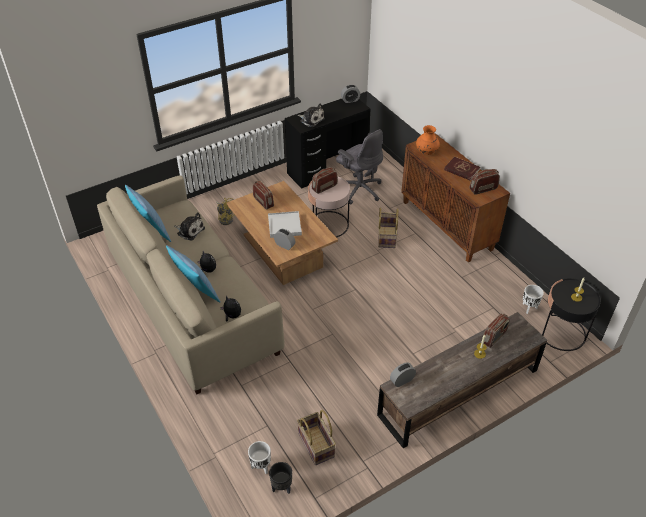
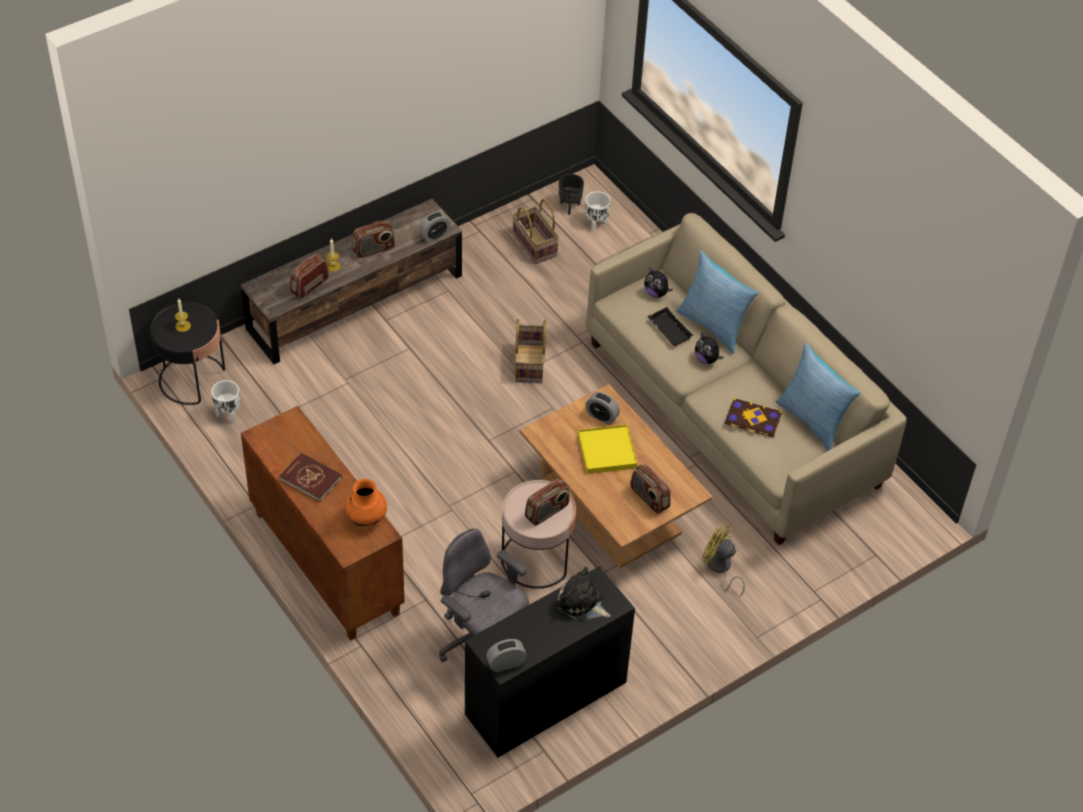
camera: 175 degrees right, 5 degrees up
plush toy [174,212,205,241] -> book [725,398,782,438]
white tray [268,211,302,238] -> yellow tray [578,425,637,474]
basket [378,207,398,248] -> basket moved to [515,319,546,383]
radio [469,169,499,195] -> radio moved to [352,221,395,258]
none -> black tray [647,307,693,346]

